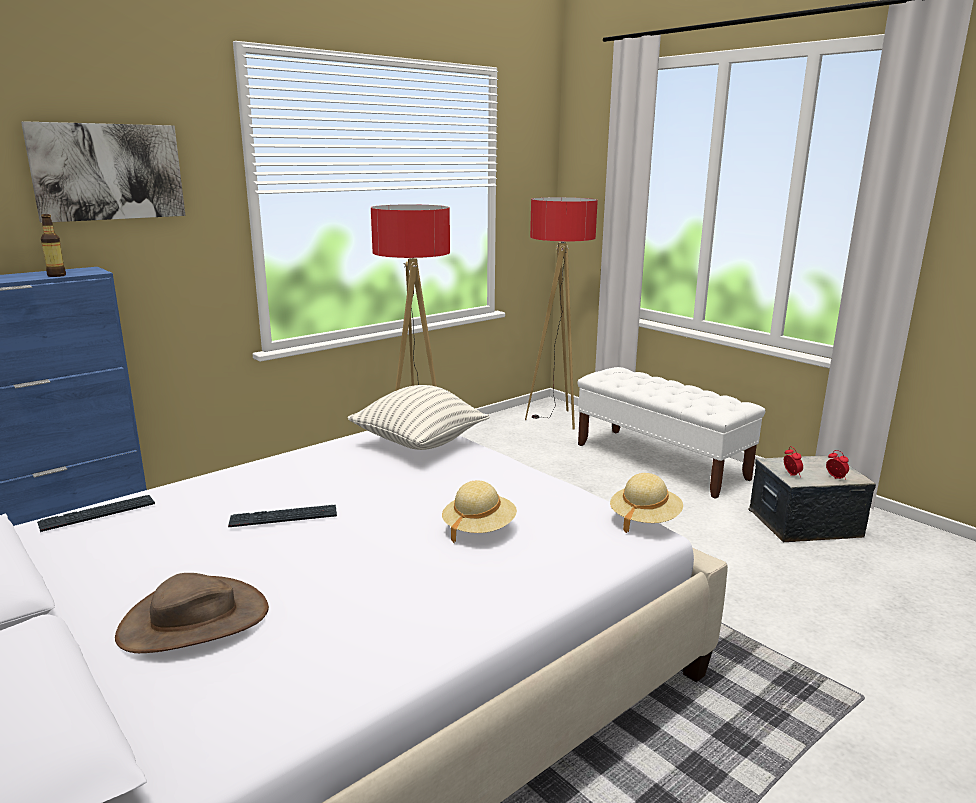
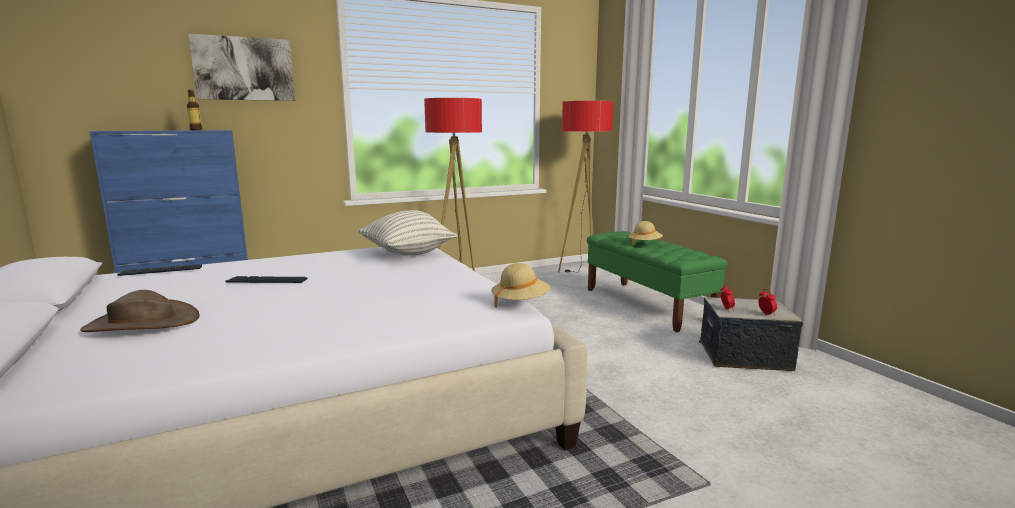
camera: 15 degrees right, 5 degrees down
beige hat [442,480,517,543] -> beige hat moved to [628,221,663,246]
white bench [577,367,765,499] -> green bench [587,231,728,332]

